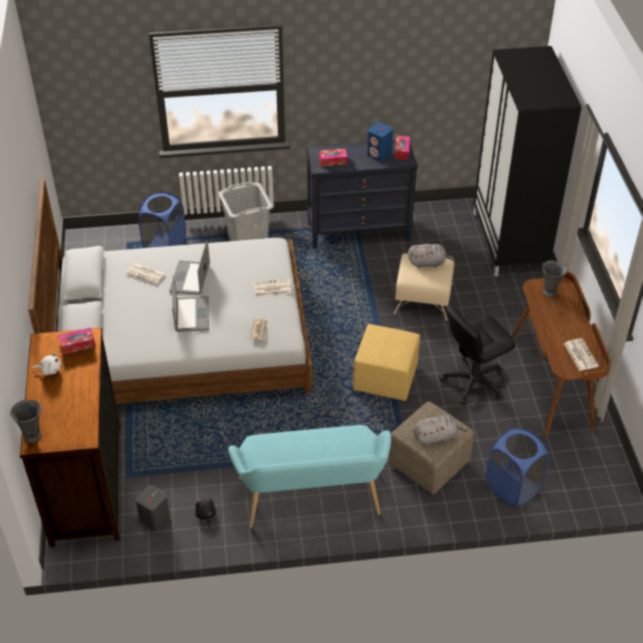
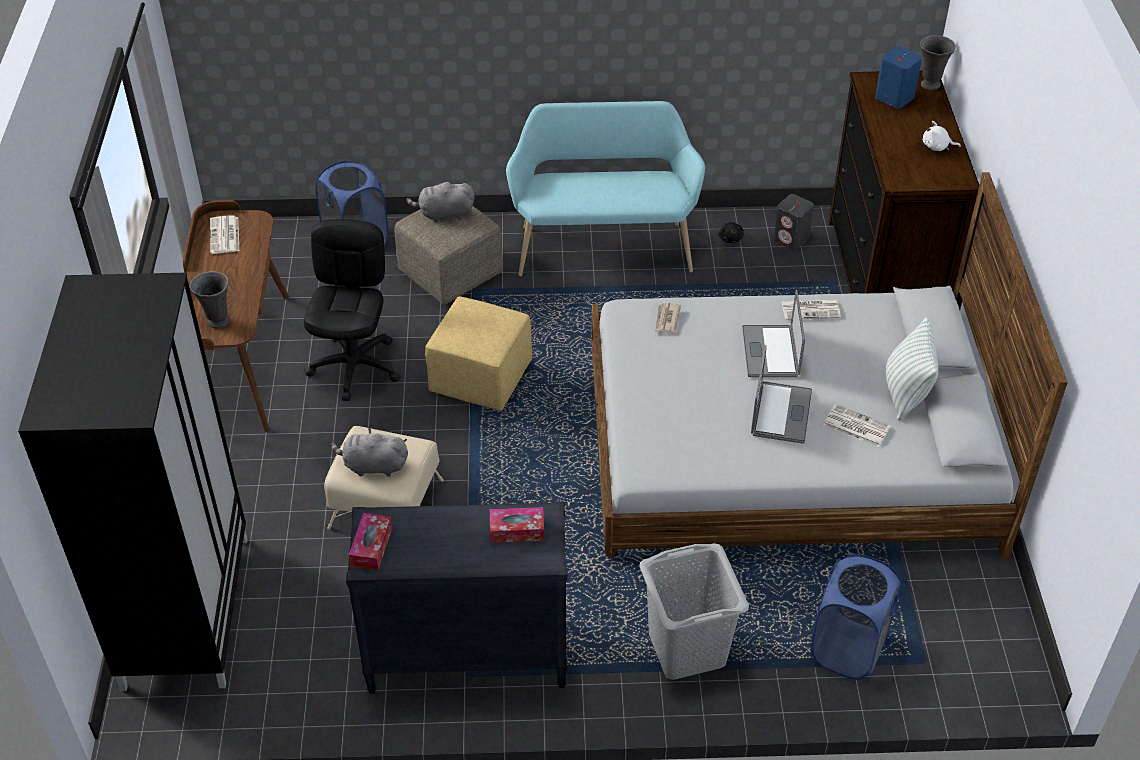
camera: 175 degrees left, 0 degrees up
tissue box [58,328,96,355] -> none
newspaper [253,279,291,296] -> newspaper moved to [781,300,841,320]
blue speaker [367,122,393,161] -> blue speaker moved to [875,46,922,109]
black office chair [439,304,515,405] -> black office chair turned 60 degrees counterclockwise [304,219,401,401]
none -> pillow [885,317,939,421]

